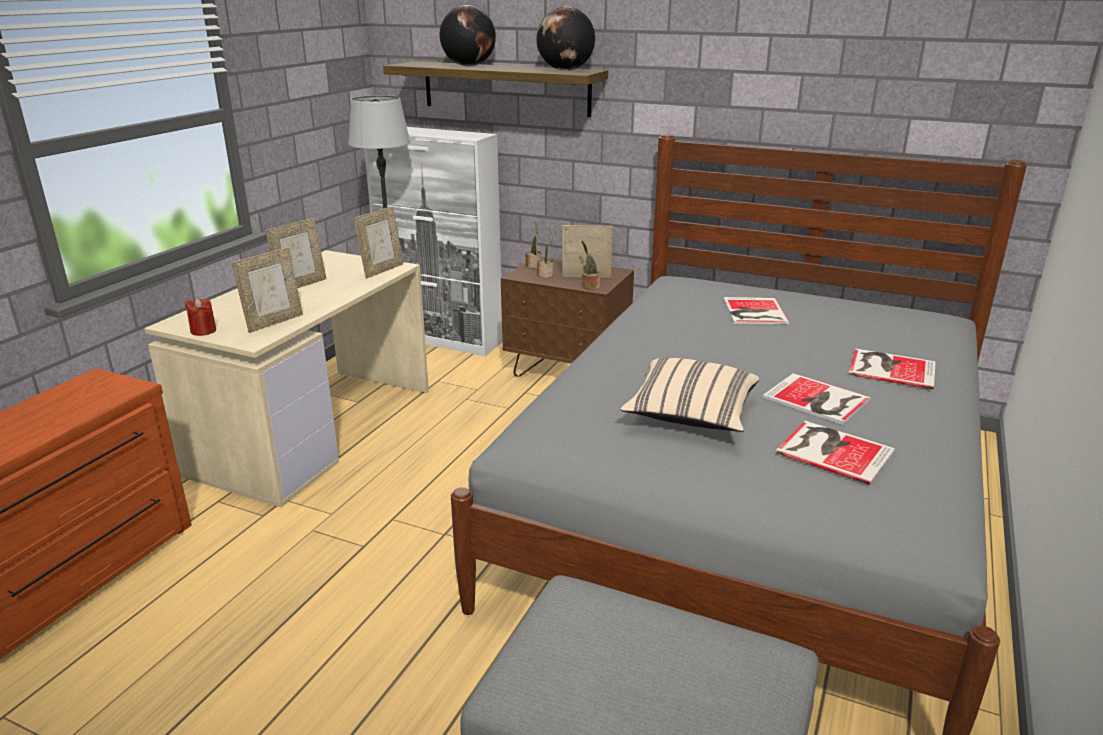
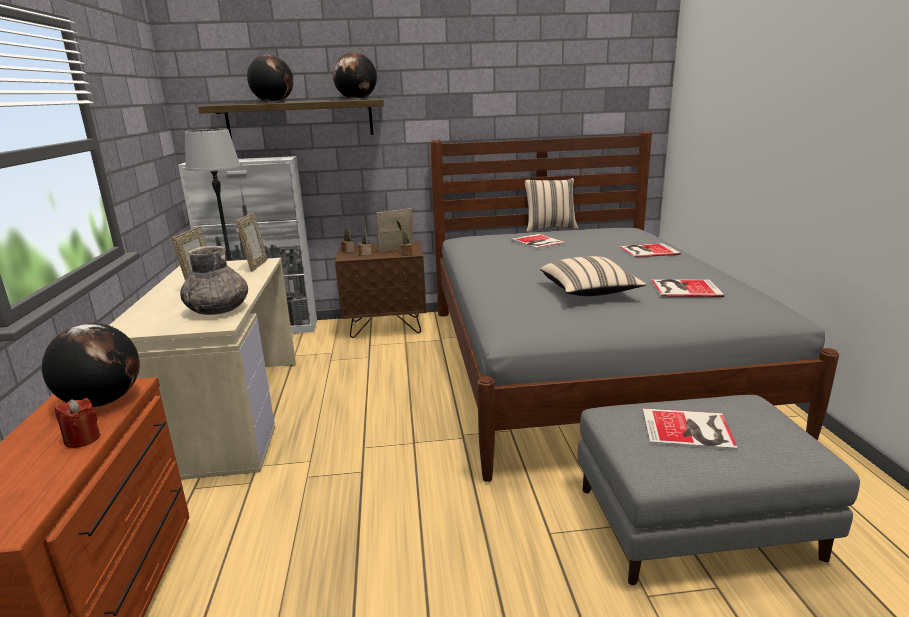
camera: 30 degrees left, 5 degrees down
red candle [185,298,216,336] -> red candle moved to [54,398,100,448]
picture frame [232,248,303,333] -> grey vase [180,246,248,315]
book [763,373,871,425] -> book moved to [642,408,738,451]
none -> globe [42,323,140,407]
none -> beige pillow [525,178,579,232]

